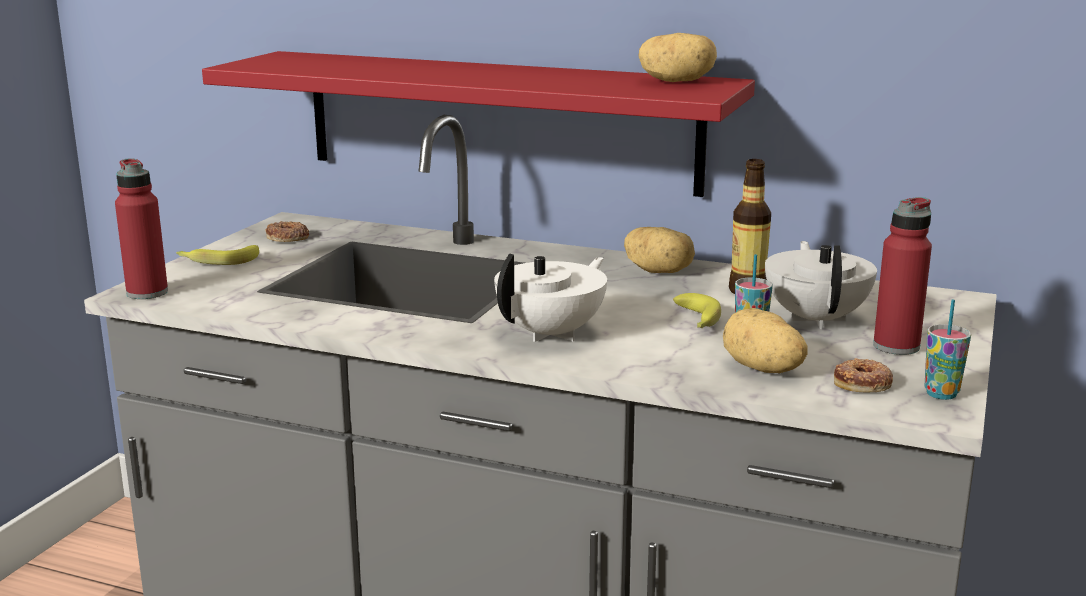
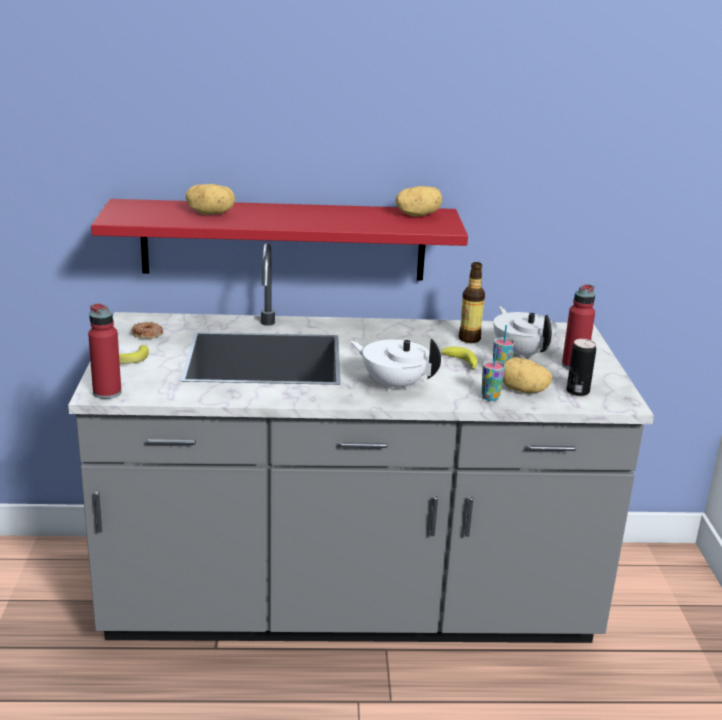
camera: 25 degrees left, 5 degrees up
white teapot [494,253,607,342] -> white teapot turned 75 degrees counterclockwise [350,339,441,392]
potato [624,227,695,273] -> potato moved to [186,184,235,215]
donut [834,358,893,392] -> can [566,339,596,396]
cup [924,299,971,400] -> cup moved to [482,348,505,401]

